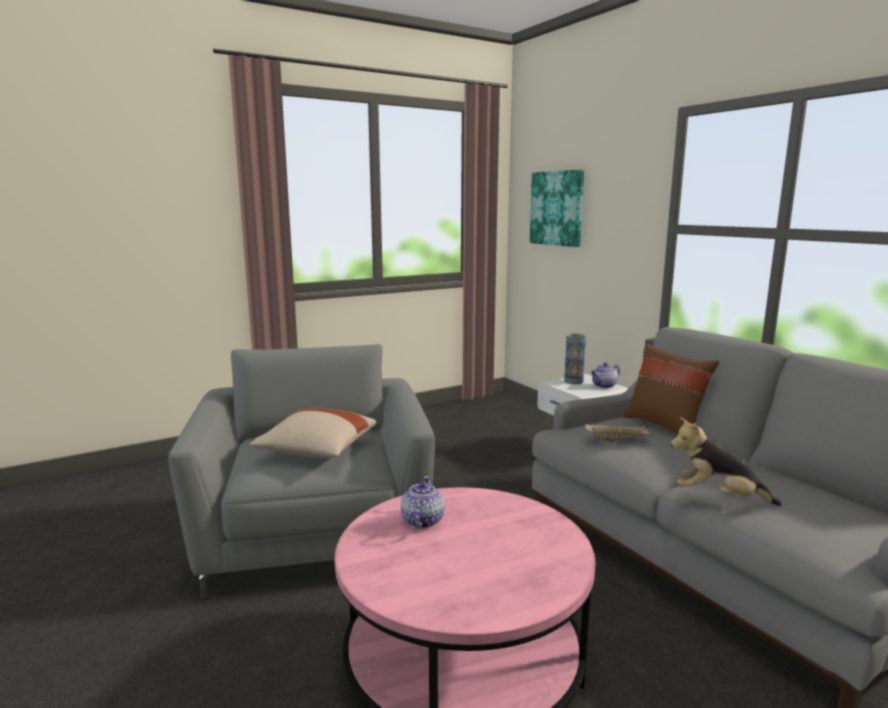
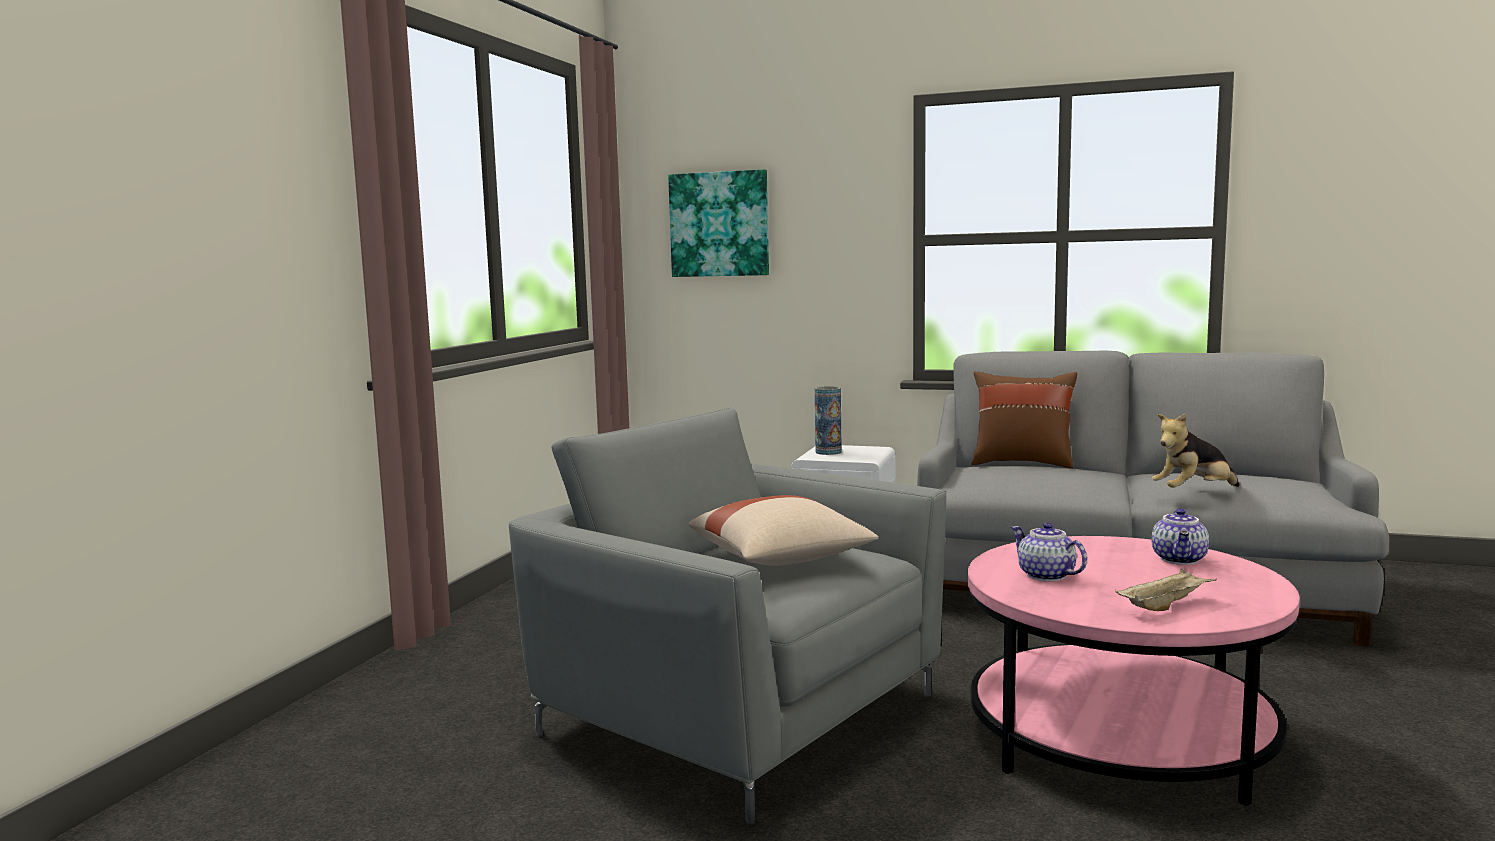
camera: 40 degrees left, 5 degrees down
beige tray [585,424,651,442] -> beige tray moved to [1115,568,1217,611]
teapot [590,362,620,388] -> teapot moved to [1151,508,1209,565]

